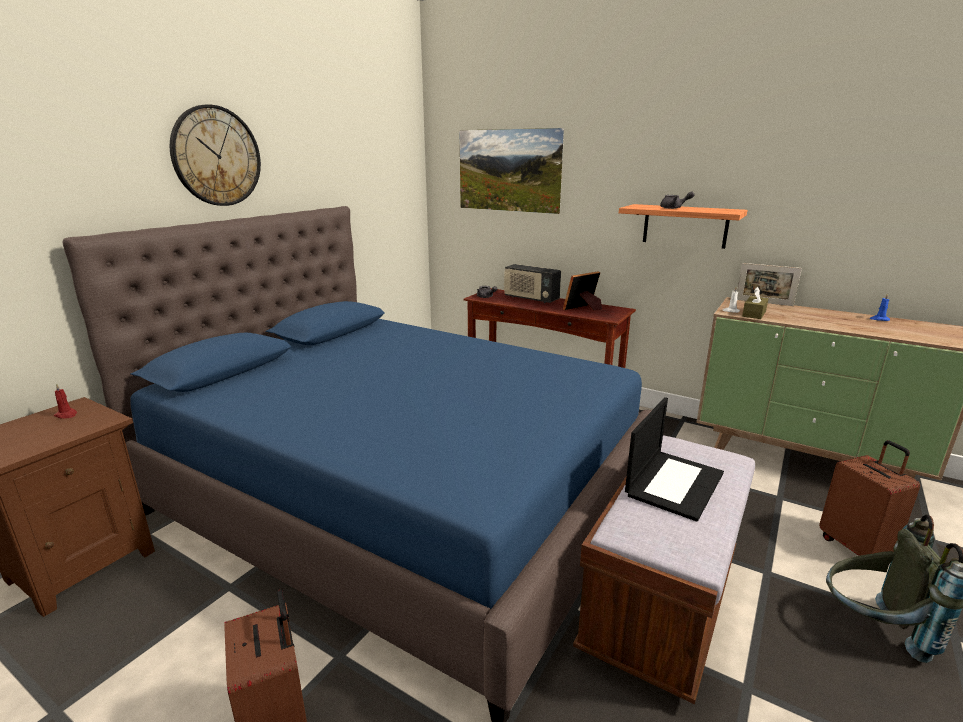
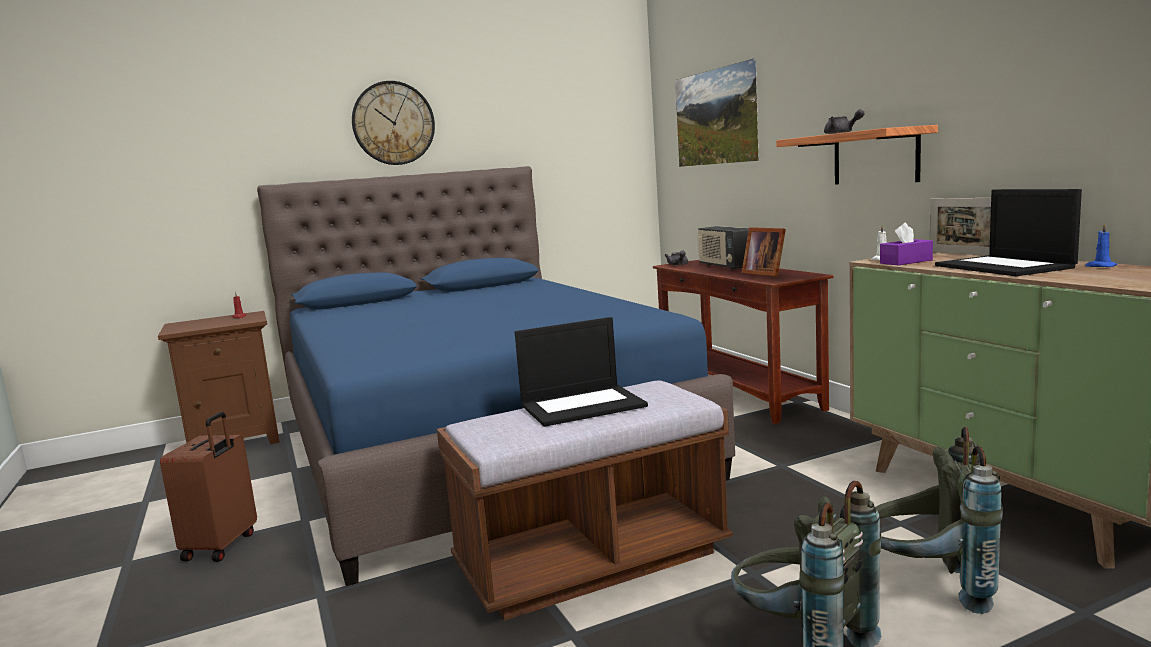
camera: 35 degrees right, 10 degrees down
picture frame [563,272,602,310] -> picture frame turned 120 degrees counterclockwise [742,227,786,277]
brown tissue box [742,287,768,319] -> purple tissue box [880,223,933,265]
brown suitcase [819,440,920,556] -> grey backpack [876,427,1003,614]
none -> laptop [935,189,1082,276]

